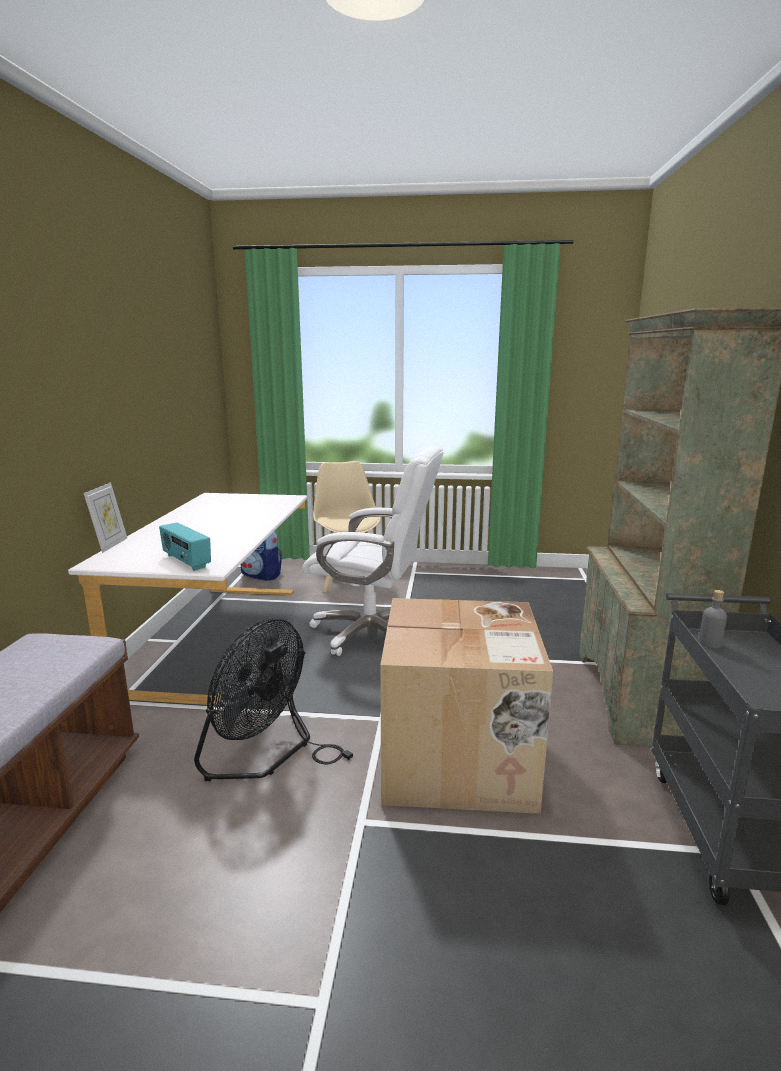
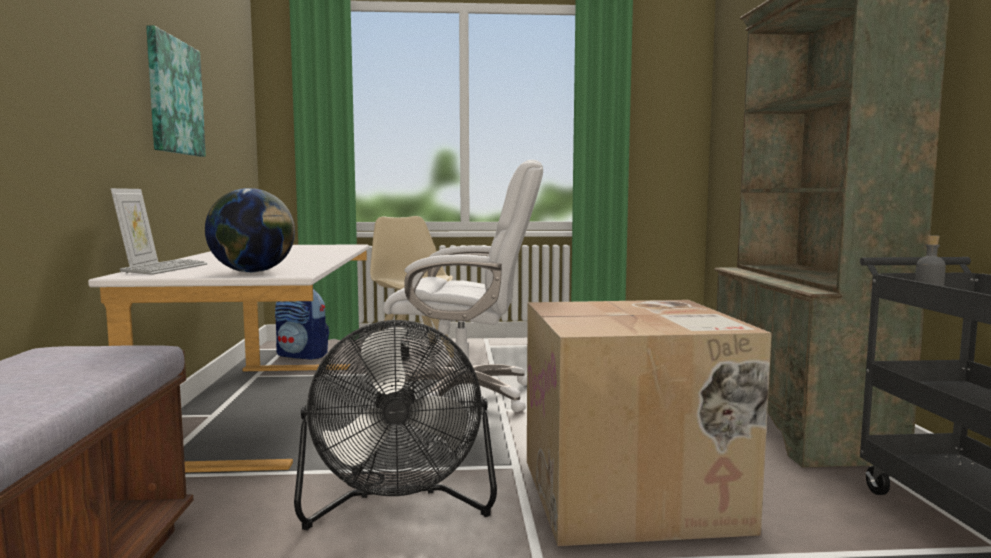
camera: 10 degrees left, 10 degrees down
radio [159,523,211,571] -> globe [205,188,295,273]
black fan [194,619,353,781] -> black fan turned 120 degrees counterclockwise [294,320,497,530]
none -> keyboard [120,259,207,275]
none -> picture [146,26,206,157]

